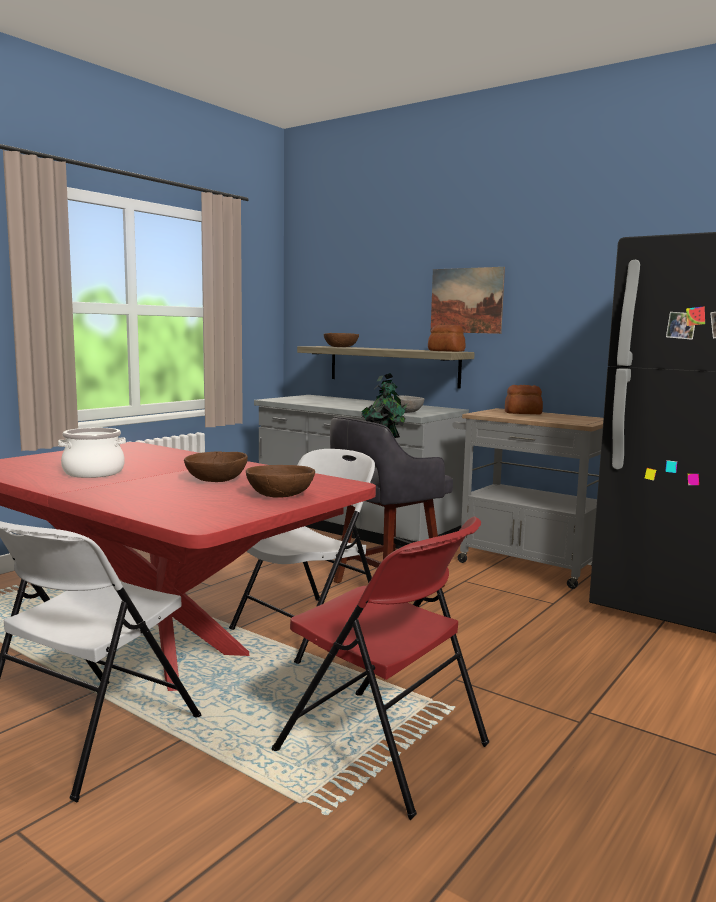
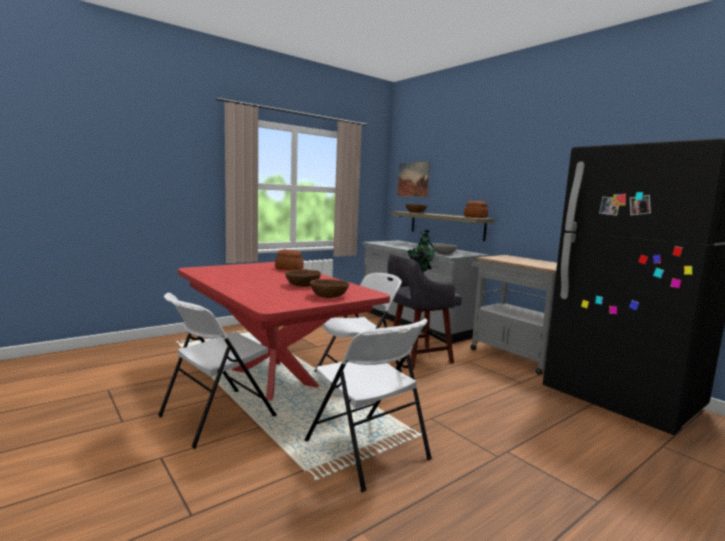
camera: 15 degrees right, 0 degrees up
cooking pot [58,428,126,478] -> none
red chair [272,517,489,820] -> white chair [304,319,432,492]
picture [431,267,505,334] -> picture moved to [398,162,430,197]
bread [505,385,543,414] -> bread moved to [275,249,304,271]

